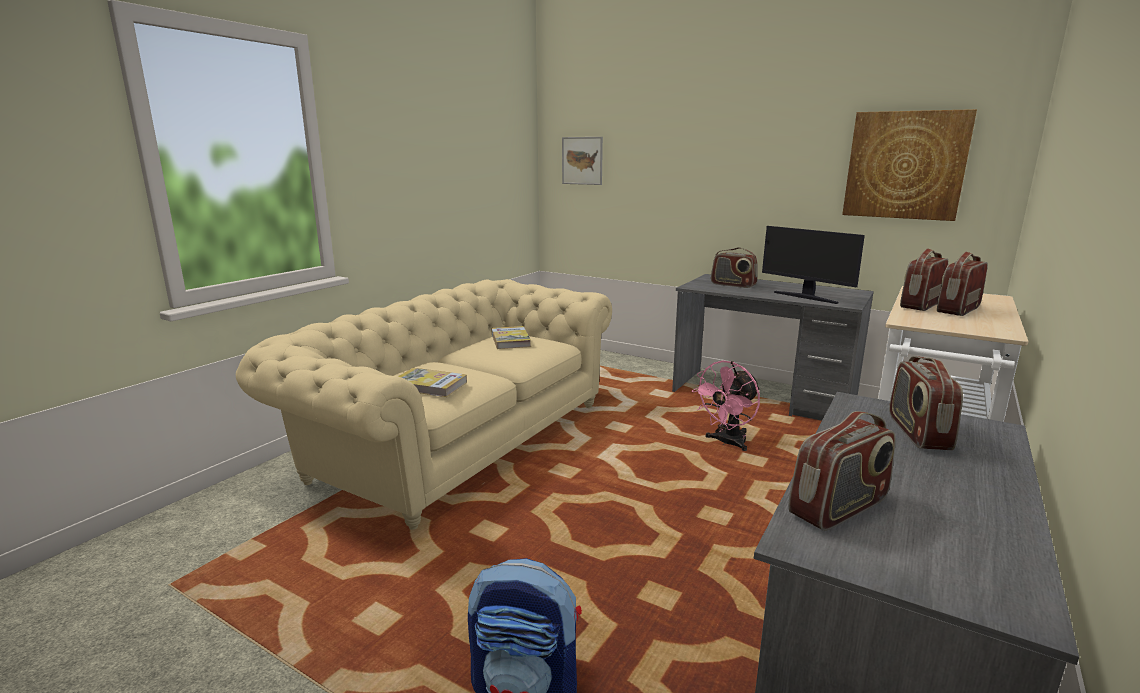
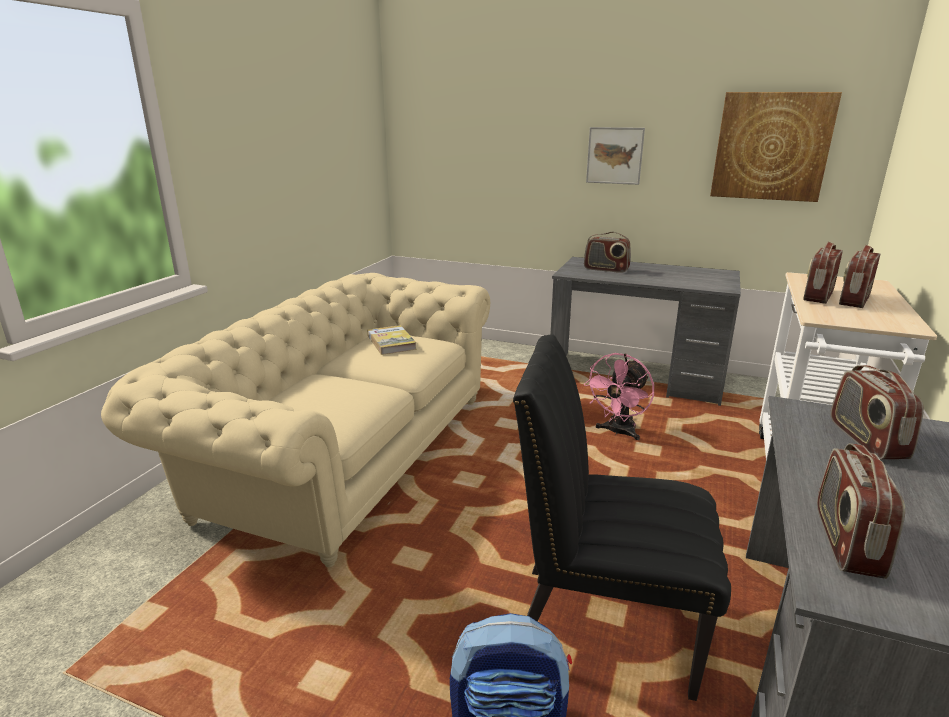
camera: 10 degrees left, 5 degrees up
book [398,368,467,397] -> none
picture [562,137,603,185] -> picture moved to [586,127,645,185]
monitor [762,226,865,304] -> none
radio [788,411,896,531] -> radio turned 150 degrees clockwise [817,443,905,579]
none -> black chair [513,335,731,701]

